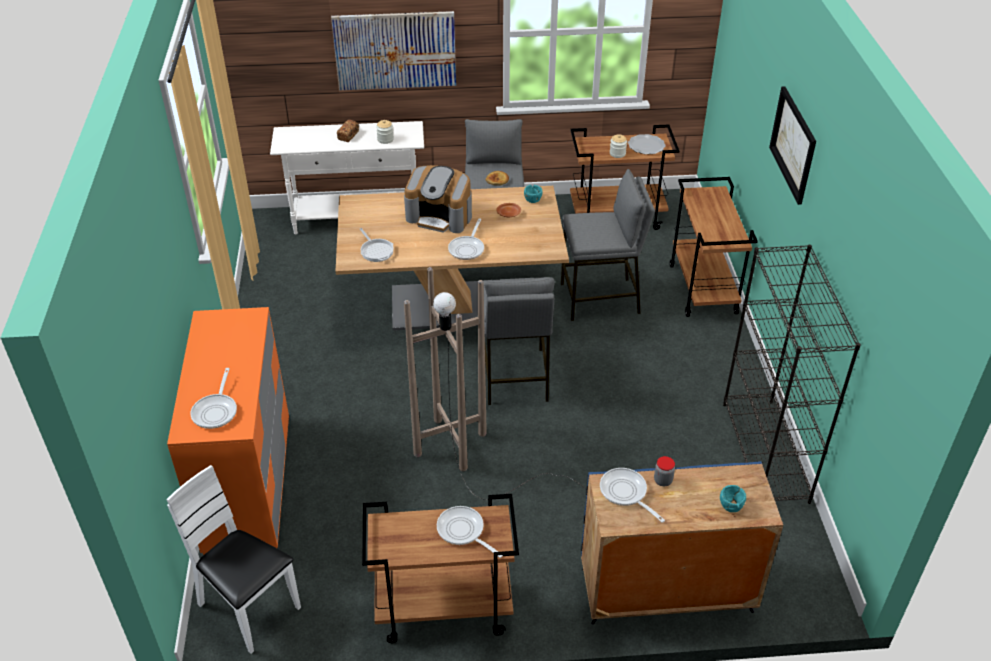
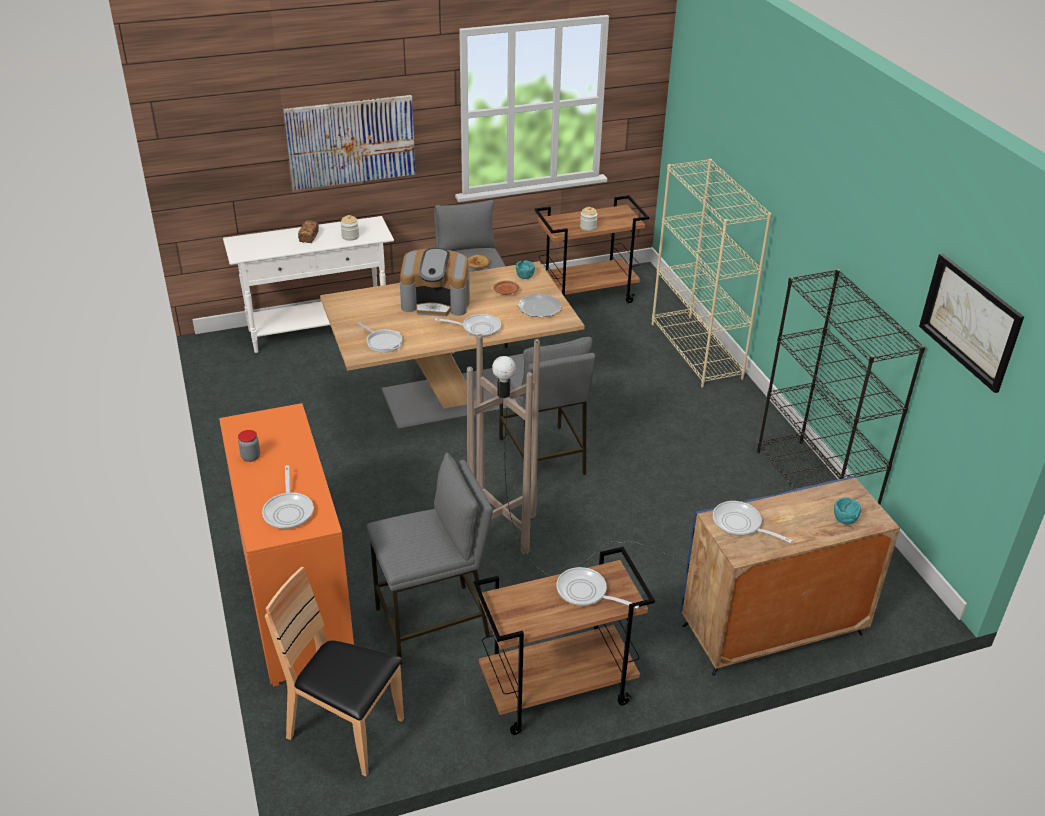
camera: 15 degrees left, 5 degrees down
white chair [166,465,301,654] -> brown chair [265,567,404,776]
frying pan [448,219,484,260] -> frying pan turned 90 degrees counterclockwise [435,314,501,337]
grey stool [561,169,655,321] -> grey stool moved to [366,453,493,665]
plate [628,134,666,154] -> plate moved to [518,294,562,317]
jar [654,456,675,486] -> jar moved to [238,430,260,462]
brown cart [669,177,758,317] -> beige bookcase [652,159,772,388]
picture [769,86,816,205] -> picture moved to [919,253,1024,393]

